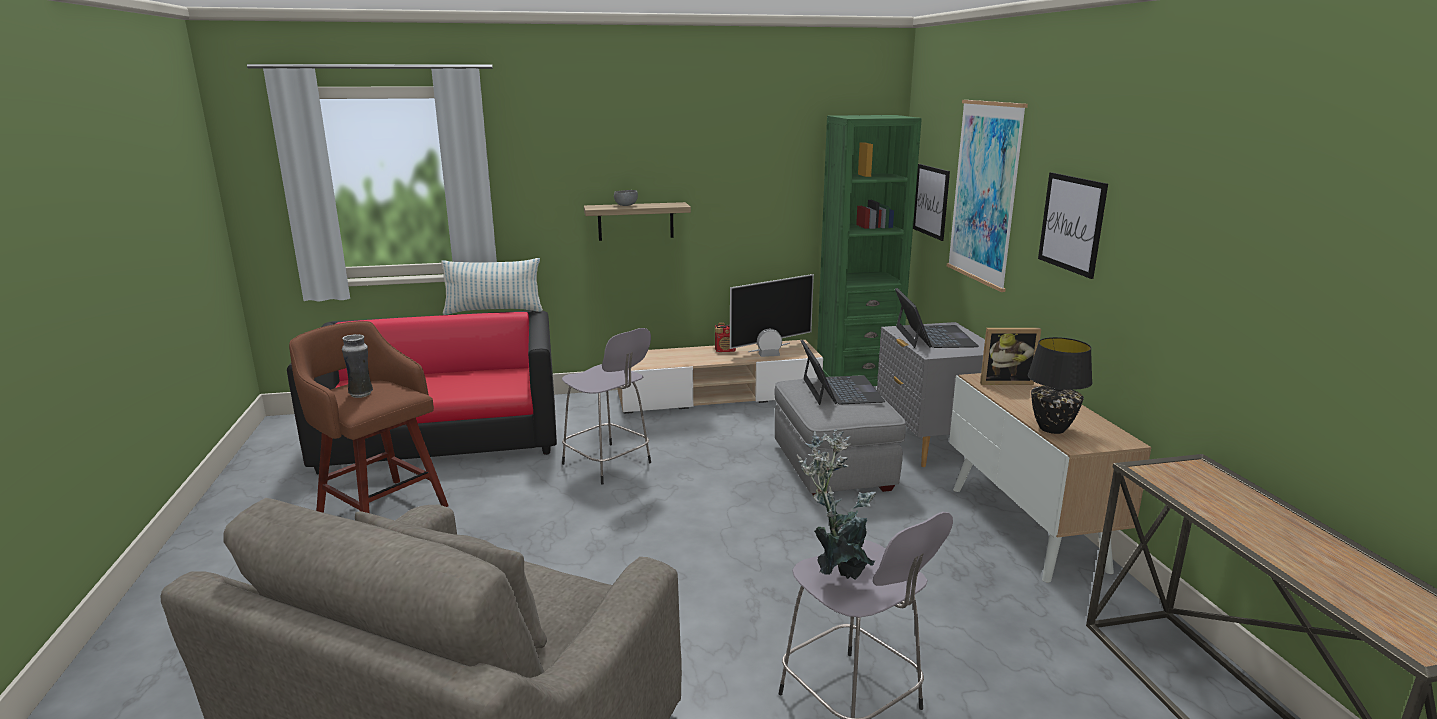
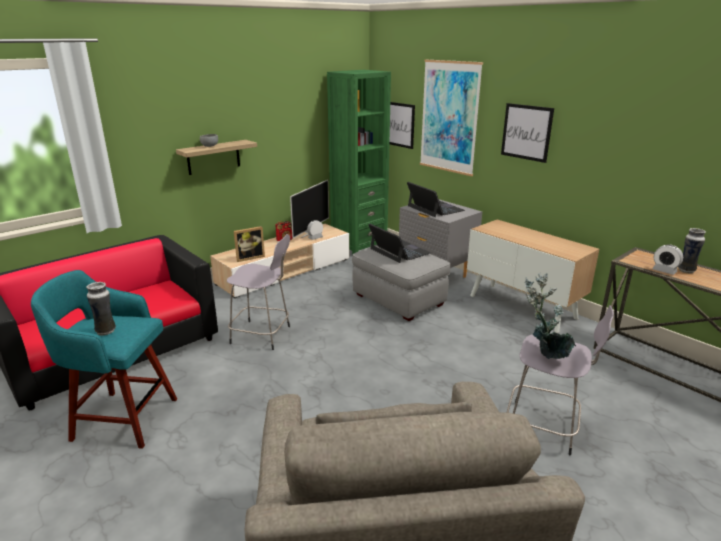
camera: 30 degrees left, 5 degrees up
brown stool [289,321,449,513] -> turquoise stool [31,270,177,449]
pillow [441,258,543,315] -> none
picture frame [980,328,1041,385] -> picture frame moved to [234,226,265,262]
black table lamp [1028,337,1093,434] -> none
none -> alarm clock [653,244,683,275]
none -> vase [678,228,706,273]

